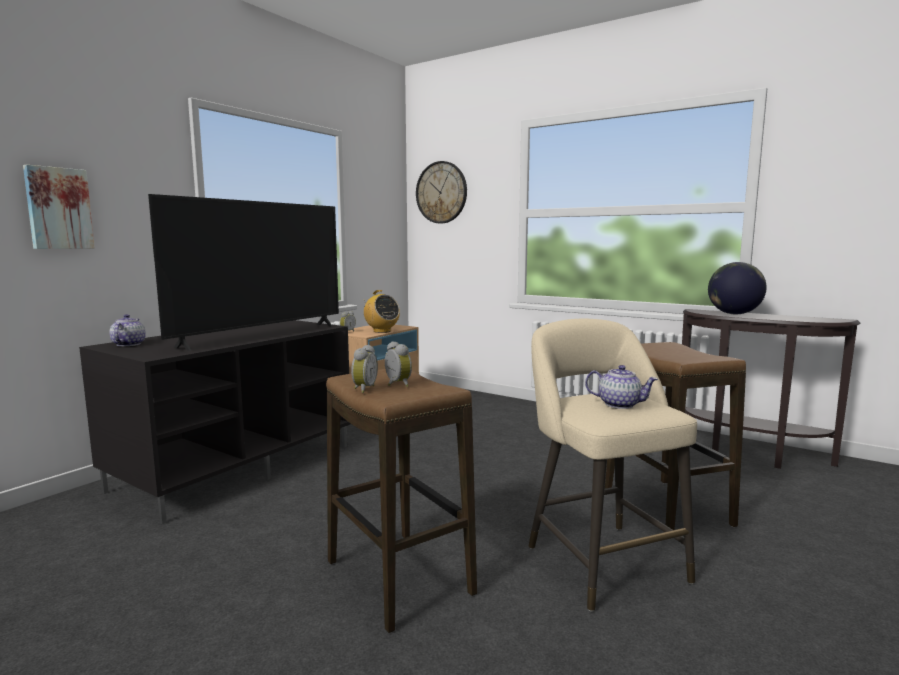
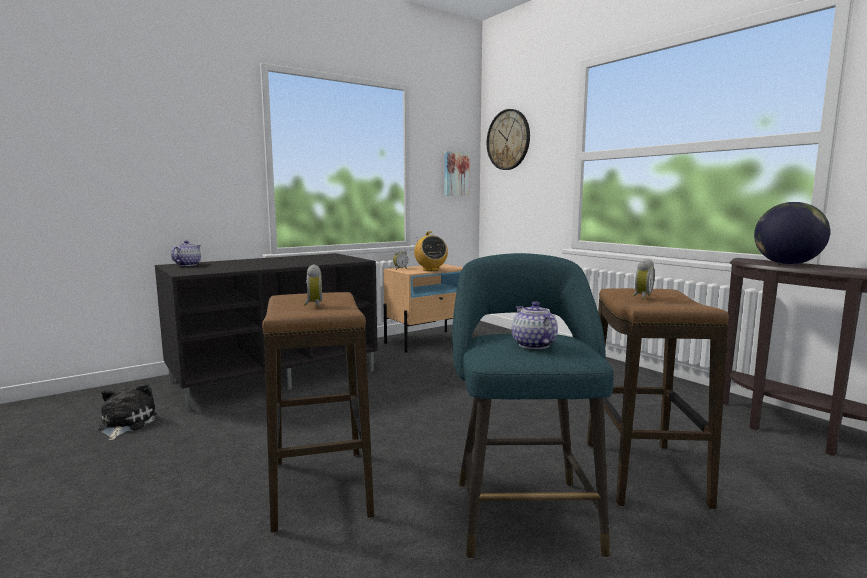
camera: 20 degrees right, 0 degrees up
picture [23,164,95,249] -> picture moved to [444,151,470,196]
television [148,194,339,351] -> none
alarm clock [351,345,378,393] -> alarm clock moved to [633,259,655,299]
beige stool [529,319,697,612] -> turquoise stool [452,253,614,560]
teapot [585,365,658,409] -> teapot turned 150 degrees counterclockwise [512,301,558,349]
none -> plush toy [97,384,157,440]

